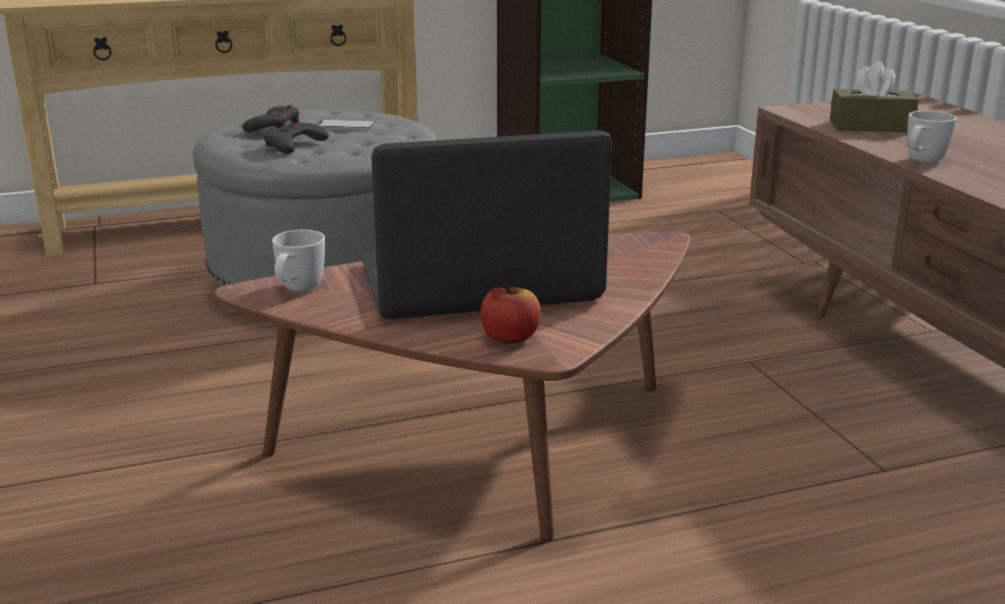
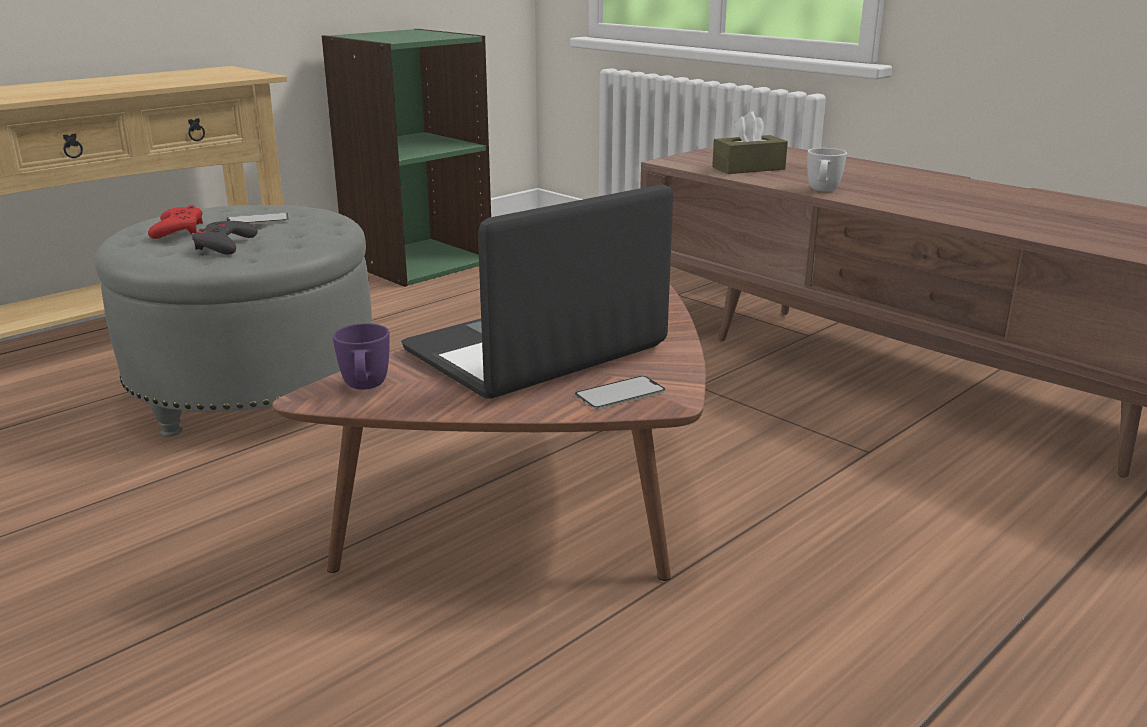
camera: 25 degrees left, 0 degrees up
grey game controller [242,105,299,132] -> red game controller [148,205,203,239]
white mug [272,230,325,291] -> purple mug [333,323,390,390]
apple [480,286,541,343] -> phone [575,376,666,410]

